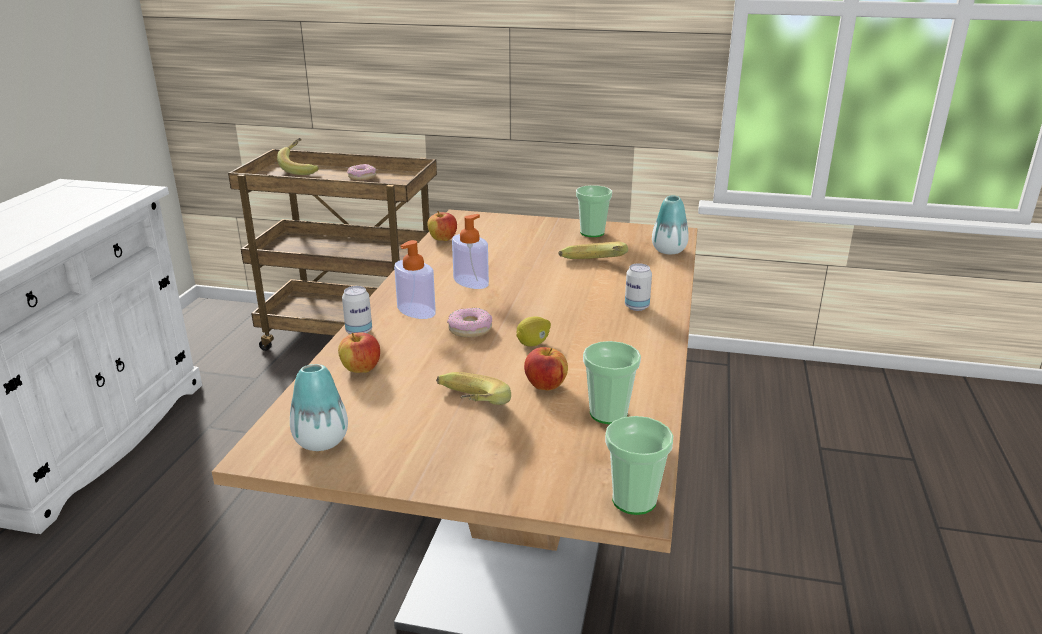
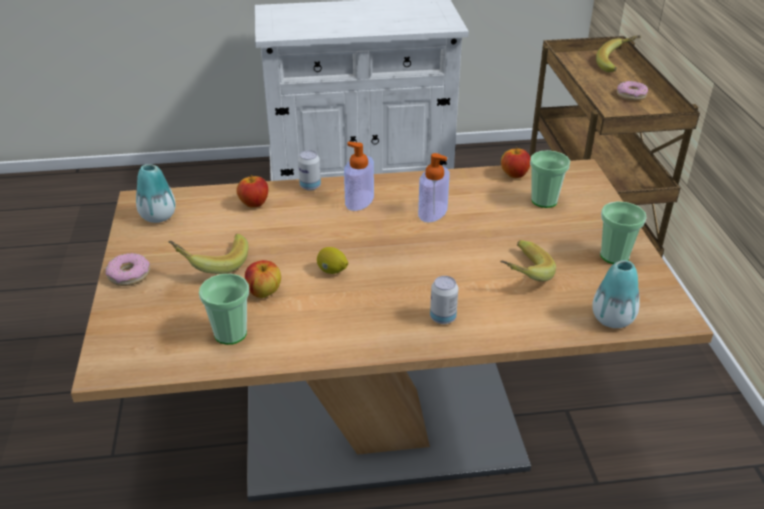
camera: 70 degrees right, 10 degrees up
donut [447,308,492,338] -> donut moved to [105,253,151,286]
cup [605,416,673,515] -> cup moved to [530,150,570,208]

